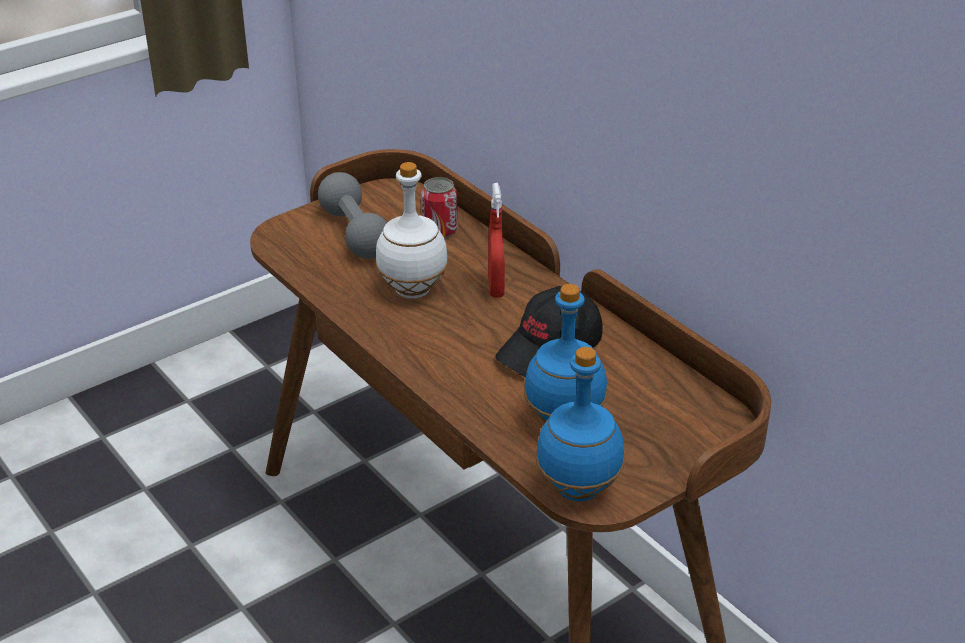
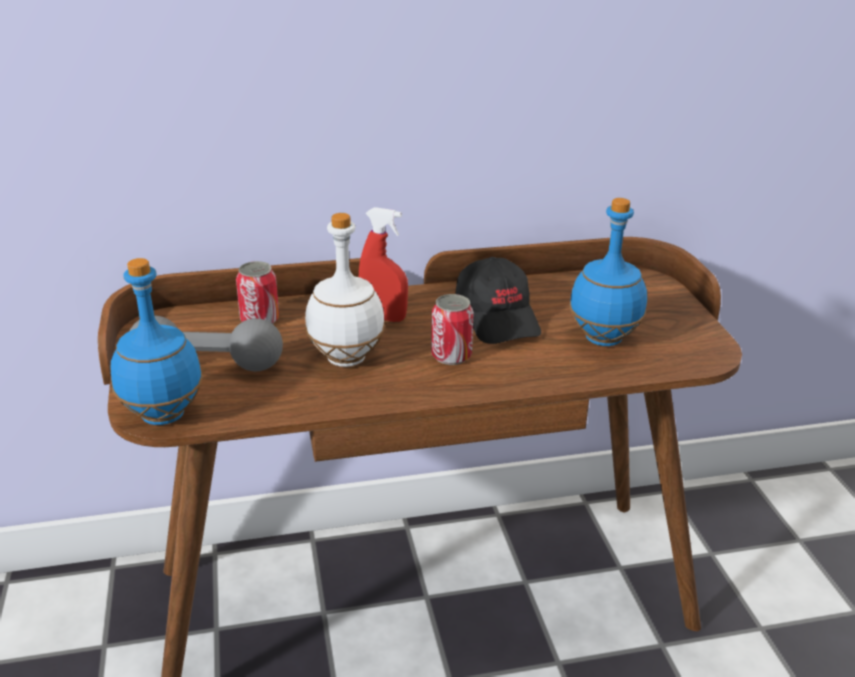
camera: 65 degrees left, 5 degrees down
blue bottle [536,347,624,502] -> blue bottle moved to [110,258,203,425]
none -> can [431,294,474,365]

